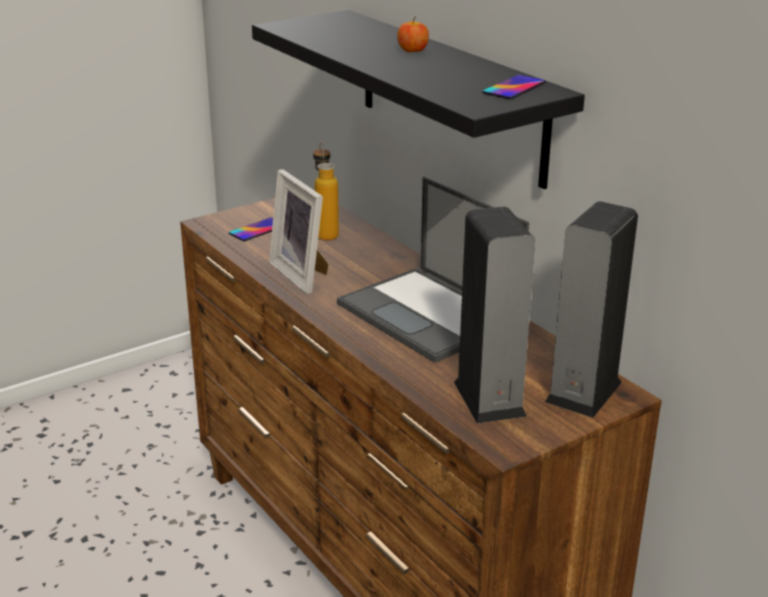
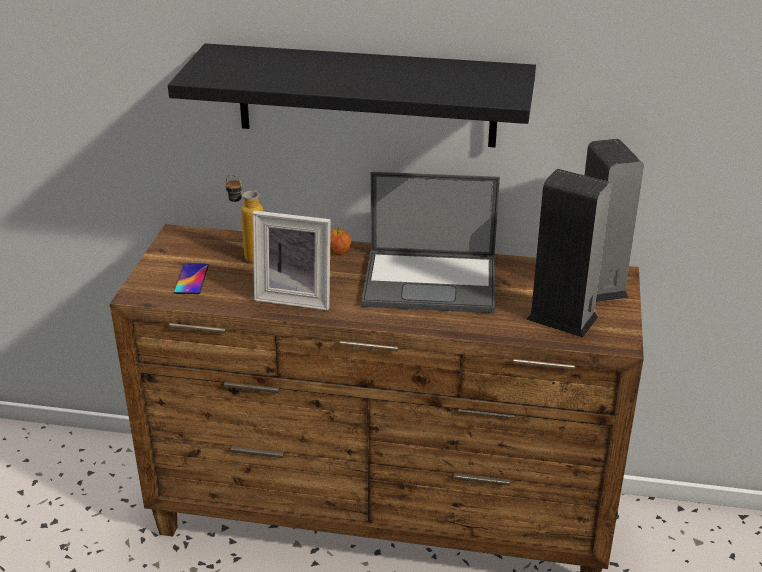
camera: 45 degrees left, 5 degrees up
apple [397,16,429,52] -> apple moved to [330,227,351,255]
phone [482,75,546,99] -> none

